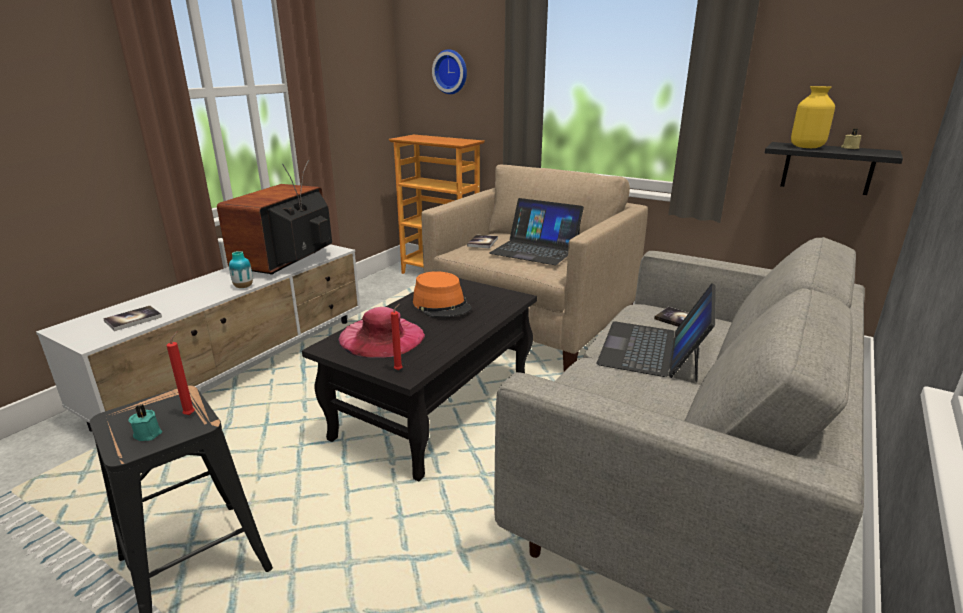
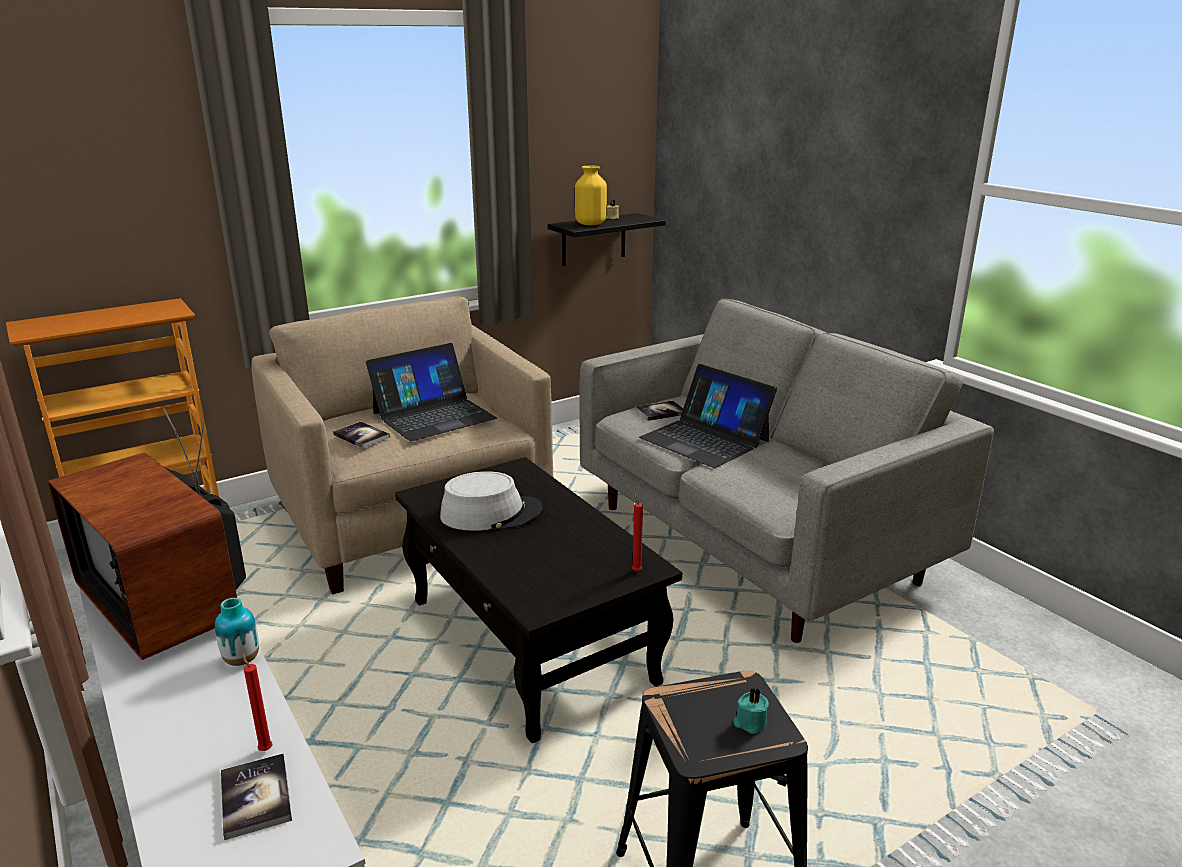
camera: 65 degrees left, 0 degrees up
red candle [167,331,195,415] -> red candle moved to [242,653,273,751]
pink hat [338,307,425,358] -> none
orange hat [413,271,472,317] -> grey hat [440,471,543,531]
wall clock [432,49,467,94] -> none

